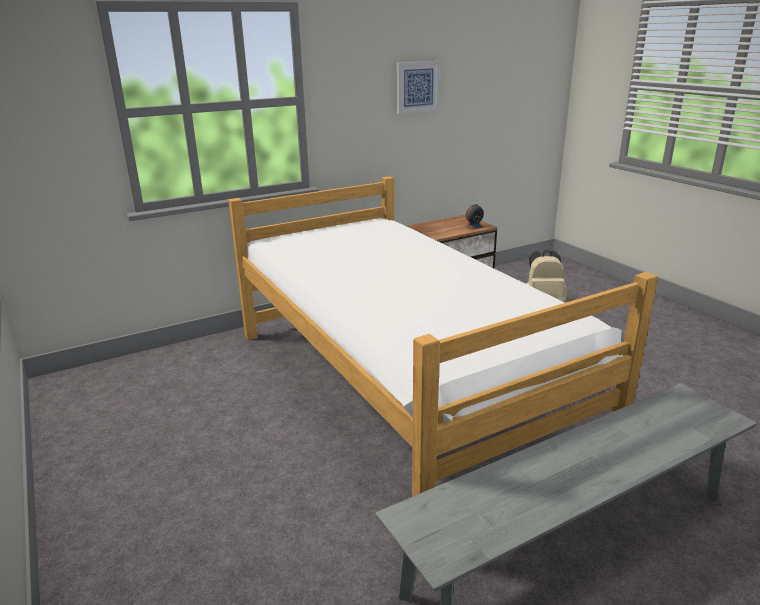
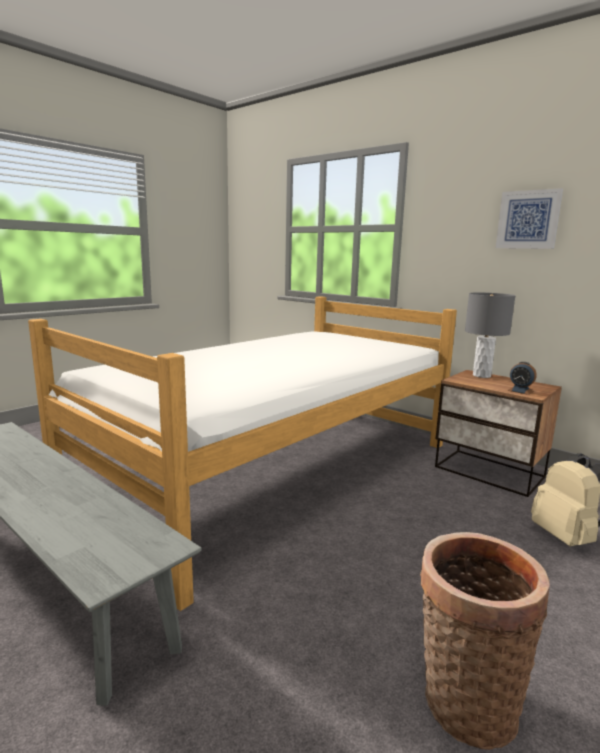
camera: 70 degrees right, 10 degrees down
none -> basket [420,532,550,750]
none -> grey table lamp [465,292,515,378]

